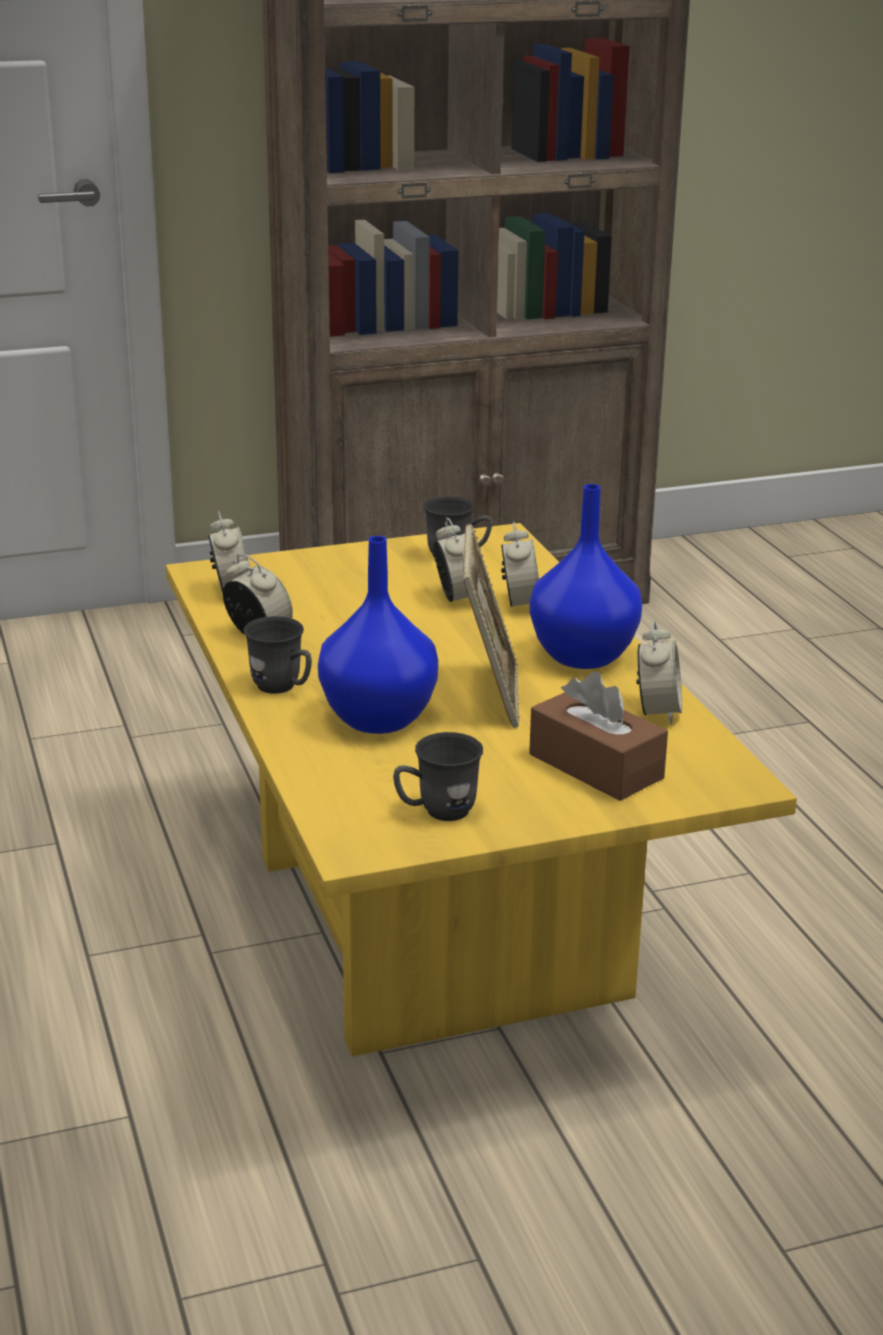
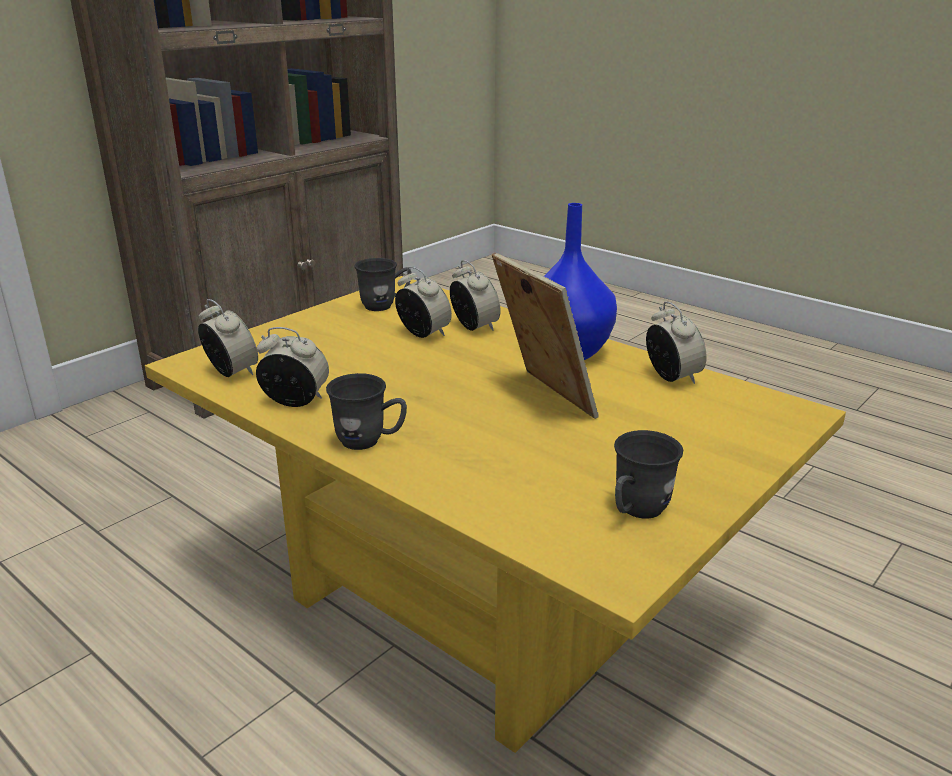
camera: 30 degrees left, 0 degrees up
blue vase [318,536,438,734] -> none
brown tissue box [529,672,668,801] -> none

